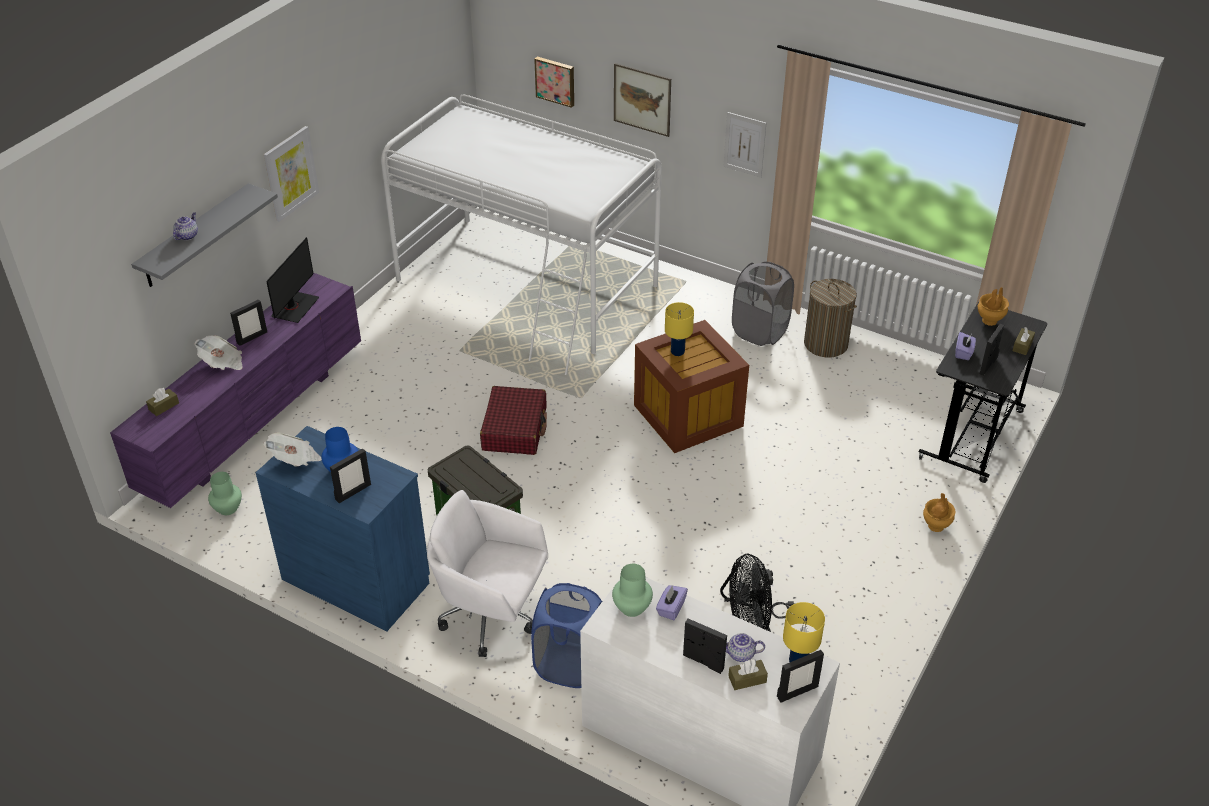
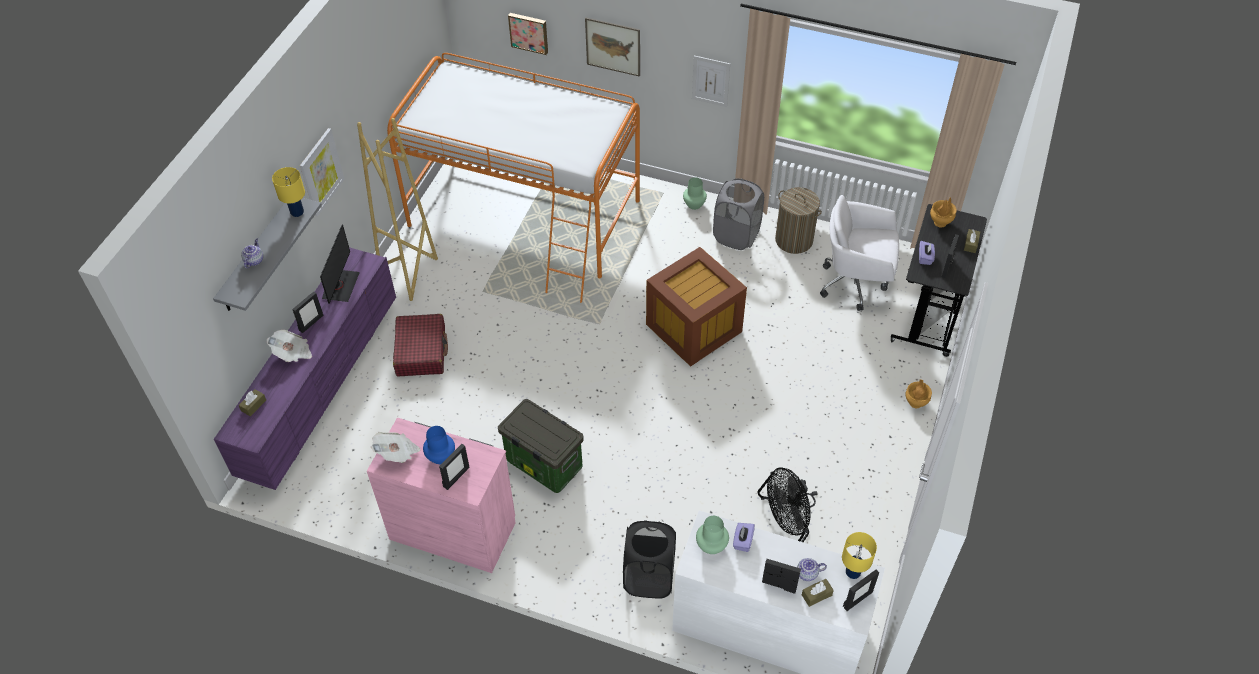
camera: 10 degrees left, 10 degrees up
green vase [208,472,242,515] -> green vase moved to [683,177,707,210]
blue dresser [256,426,430,631] -> pink dresser [367,417,516,573]
white bed [381,94,662,375] -> orange bed [387,53,640,303]
white office chair [427,490,548,657] -> white office chair moved to [820,195,899,311]
red suitcase [480,386,547,455] -> red suitcase moved to [393,314,448,376]
blue laundry basket [531,583,602,688] -> black laundry basket [623,520,676,599]
yellow table lamp [665,302,694,356] -> yellow table lamp moved to [272,167,305,217]
none -> yellow clothes rack [357,118,438,301]

